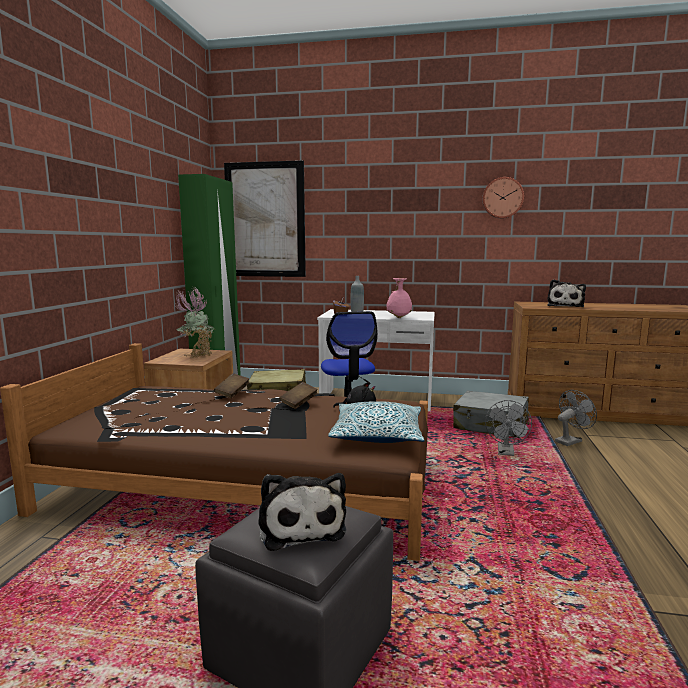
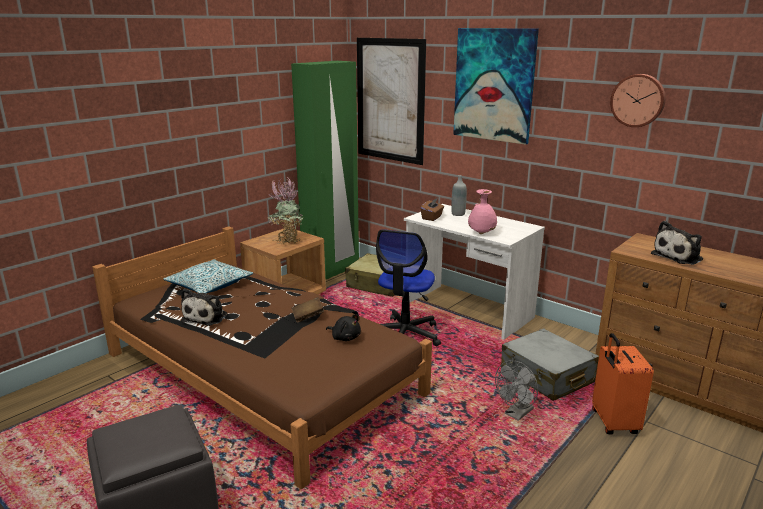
camera: 30 degrees right, 10 degrees up
brown book [214,373,249,398] -> none
plush toy [258,473,347,551] -> plush toy moved to [181,289,227,326]
pillow [328,401,425,443] -> pillow moved to [163,259,254,293]
grey fan [555,390,597,446] -> orange suitcase [592,333,654,434]
none -> picture [453,28,539,145]

